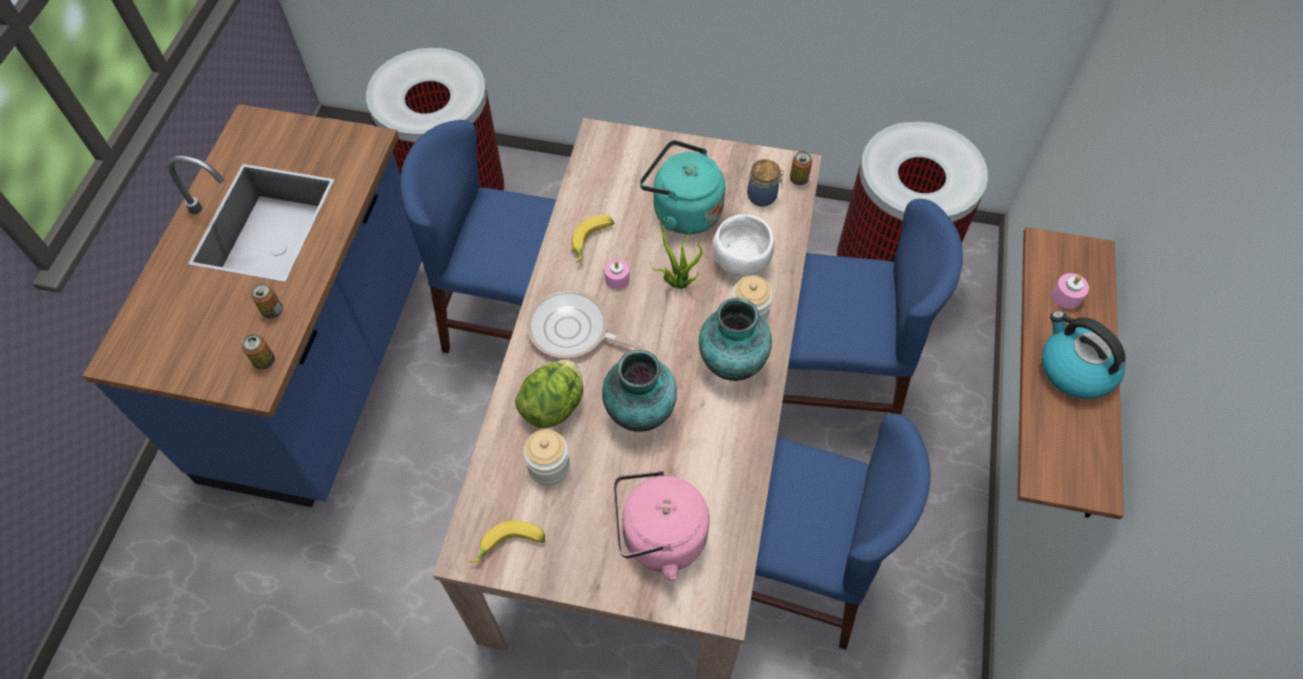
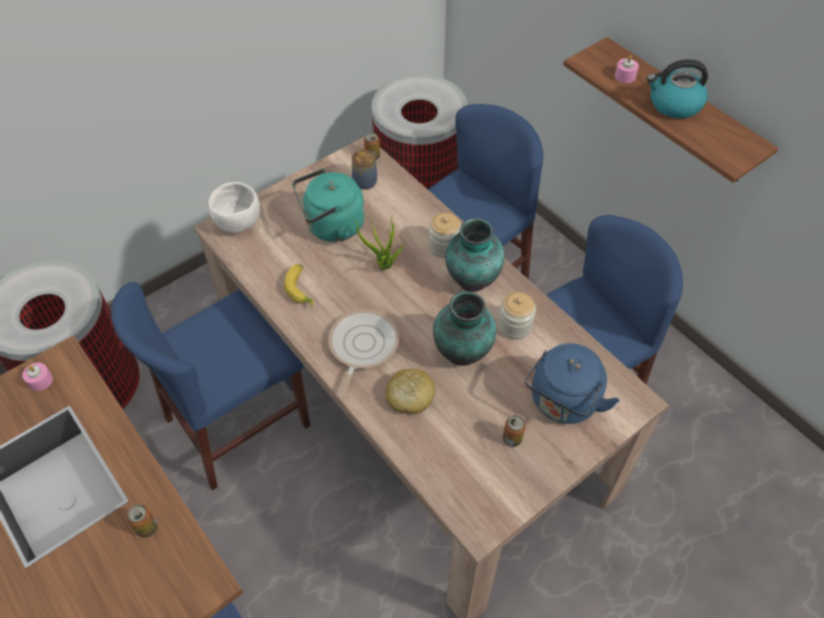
camera: 50 degrees left, 5 degrees down
can [242,334,275,369] -> can moved to [503,415,526,447]
banana [469,520,545,562] -> none
lettuce [515,359,583,428] -> bread [385,369,435,414]
jar [523,429,570,485] -> jar moved to [498,292,536,340]
frying pan [527,290,645,358] -> frying pan turned 135 degrees clockwise [328,309,399,399]
pink candle [605,259,630,289] -> pink candle moved to [22,363,53,391]
pink kettle [613,471,710,581] -> blue kettle [525,343,619,424]
white bowl [712,214,774,276] -> white bowl moved to [209,182,260,233]

